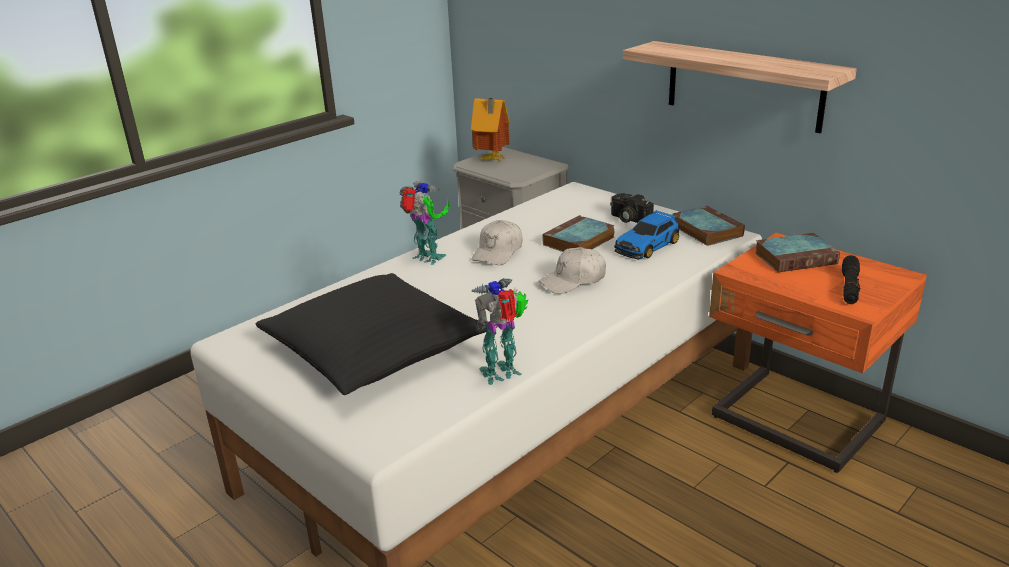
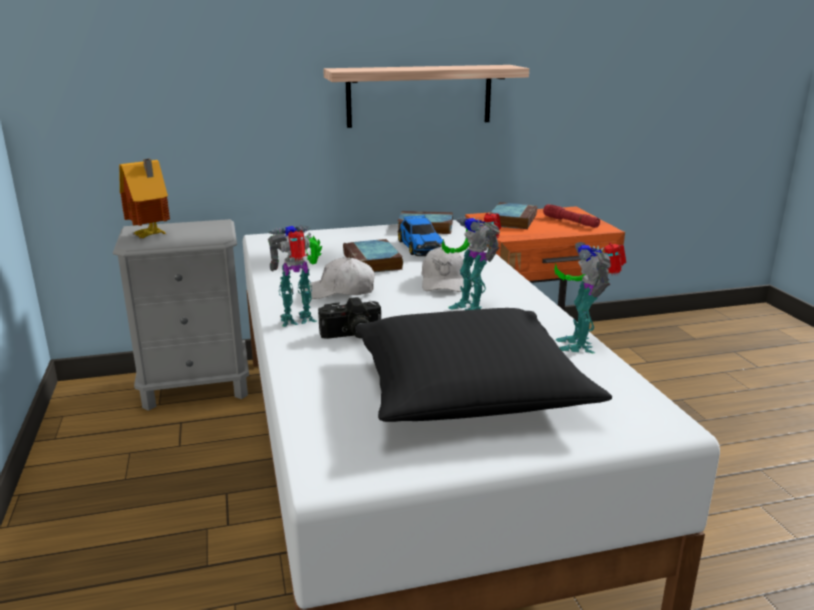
camera: 60 degrees left, 5 degrees down
white cap [471,220,522,265] -> white cap turned 120 degrees clockwise [303,257,374,299]
camera [610,193,654,223] -> camera moved to [318,297,381,339]
black flashlight [842,255,861,304] -> red flashlight [543,204,600,228]
none -> toy robot [442,213,501,310]

